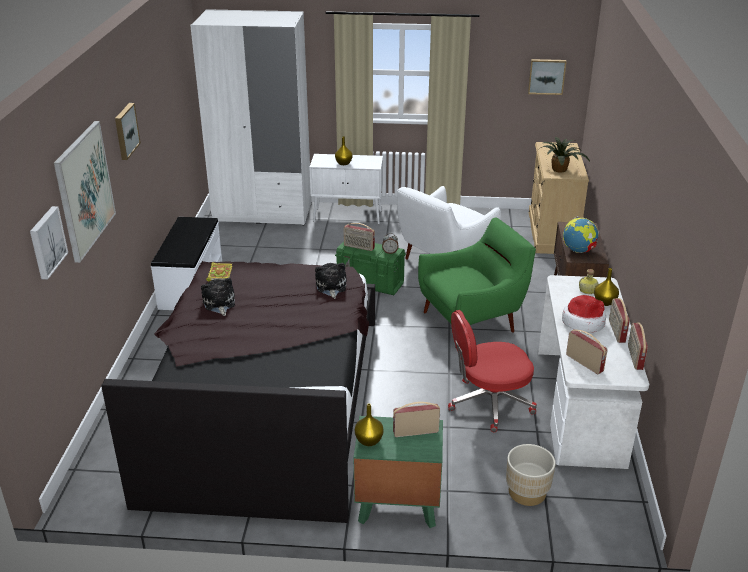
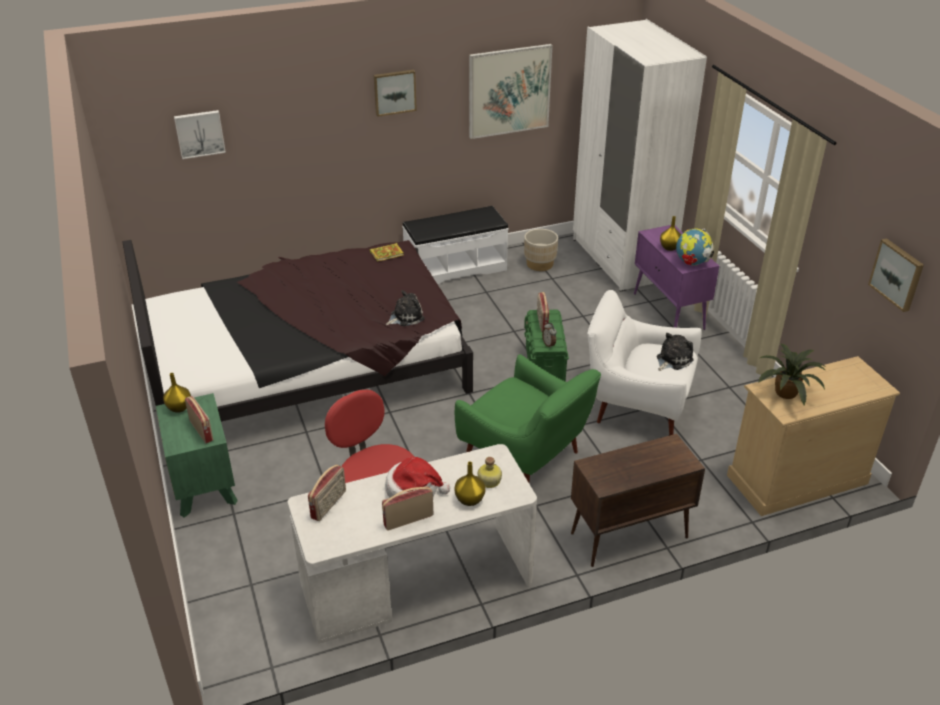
camera: 65 degrees right, 5 degrees up
picture [54,121,116,263] -> picture moved to [469,44,553,139]
plush toy [201,278,235,316] -> plush toy moved to [657,333,694,371]
white cabinet [309,154,383,224] -> purple cabinet [634,225,719,330]
beige planter [506,444,556,506] -> beige planter moved to [524,229,558,271]
globe [563,216,599,253] -> globe moved to [676,228,714,265]
radio [628,322,648,370] -> none

